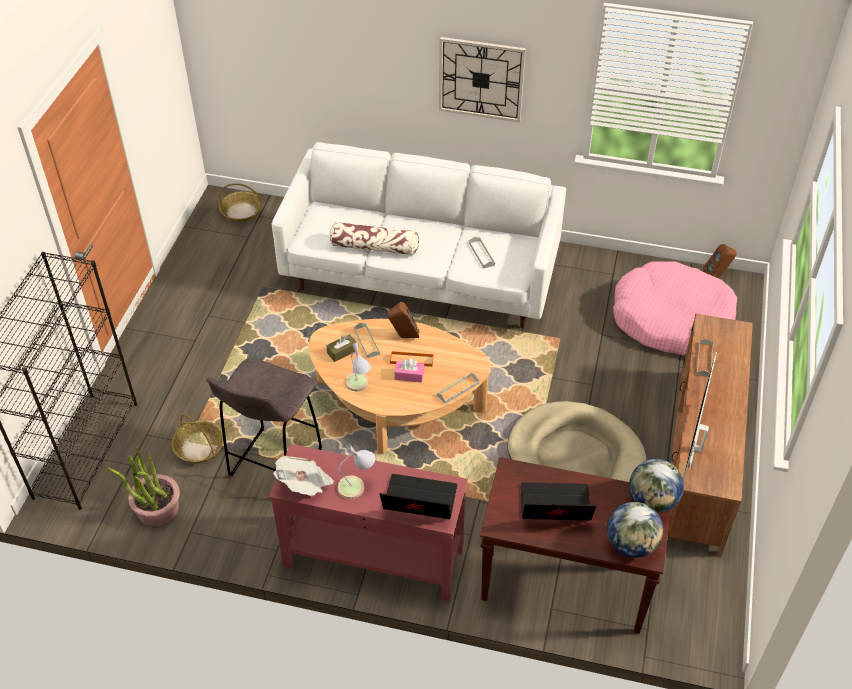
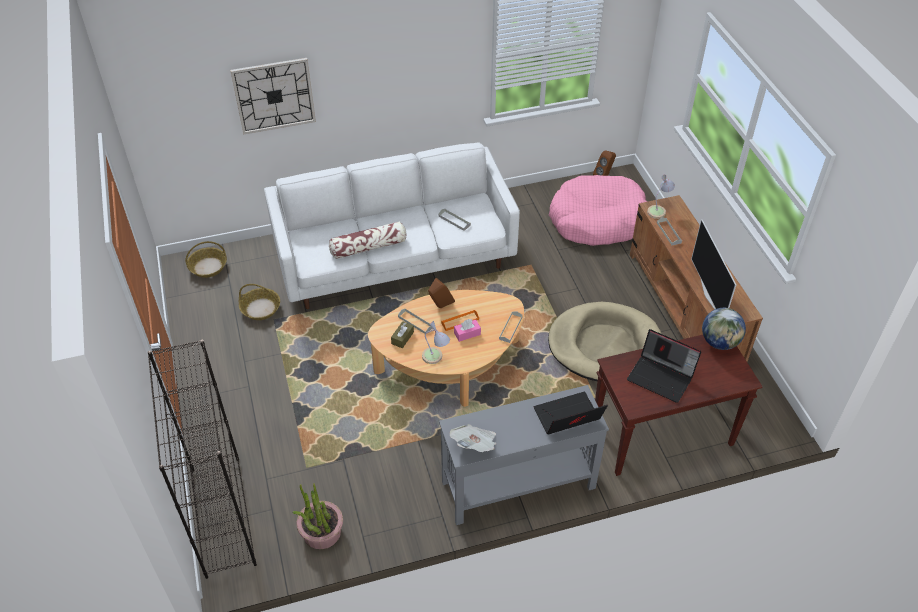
camera: 30 degrees left, 0 degrees up
basket [172,414,224,463] -> basket moved to [239,284,280,320]
grey stool [206,358,322,477] -> none
red console table [269,444,468,602] -> grey console table [439,385,609,525]
table lamp [337,443,375,499] -> table lamp moved to [647,174,675,219]
wall clock [439,37,526,122] -> wall clock moved to [230,58,316,135]
laptop [521,482,597,520] -> laptop turned 120 degrees counterclockwise [627,329,701,403]
globe [607,502,663,558] -> none

